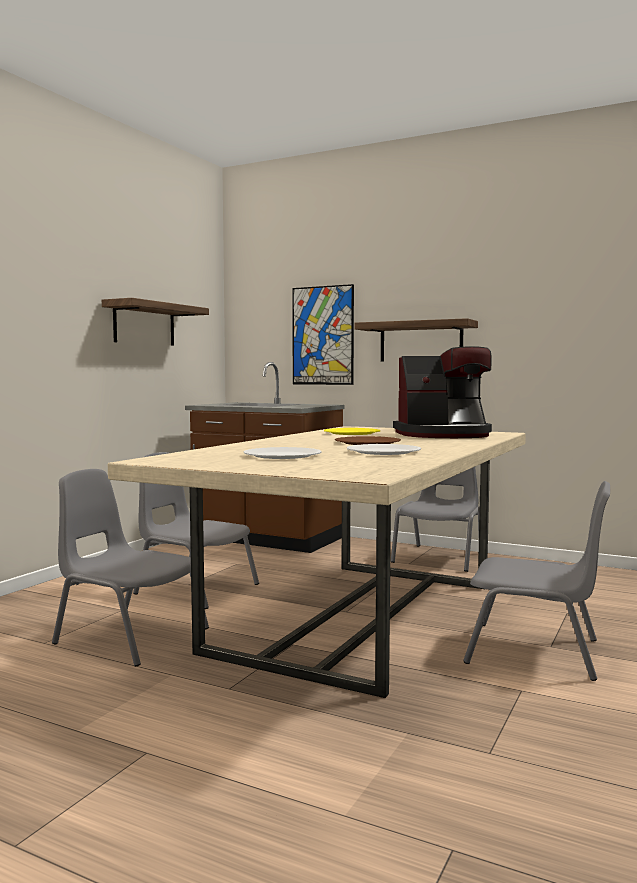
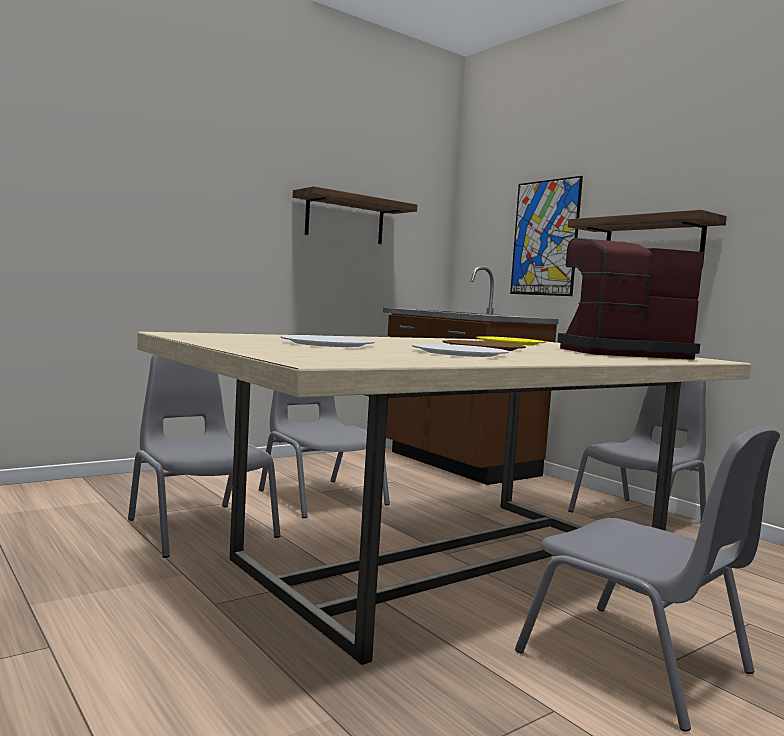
camera: 25 degrees right, 0 degrees up
coffee machine [393,346,492,438] -> coffee machine turned 150 degrees clockwise [557,238,704,360]

